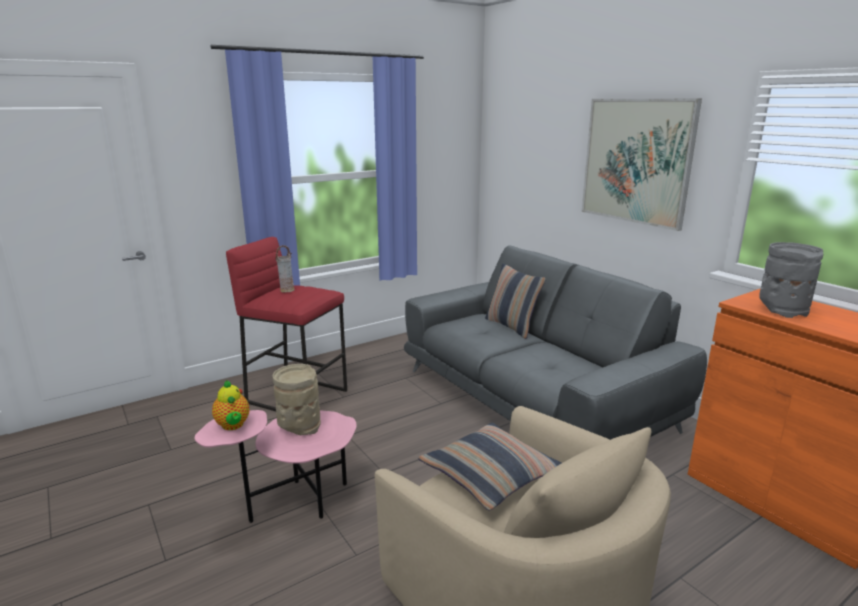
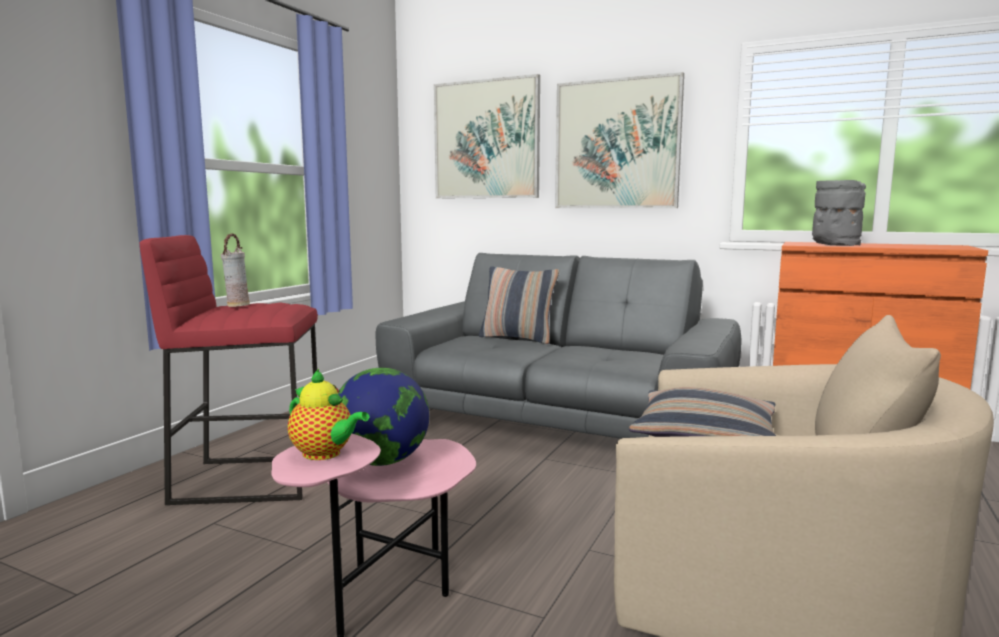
camera: 30 degrees left, 10 degrees down
beige vase [273,364,321,435] -> globe [338,368,429,466]
none -> picture [434,74,540,199]

